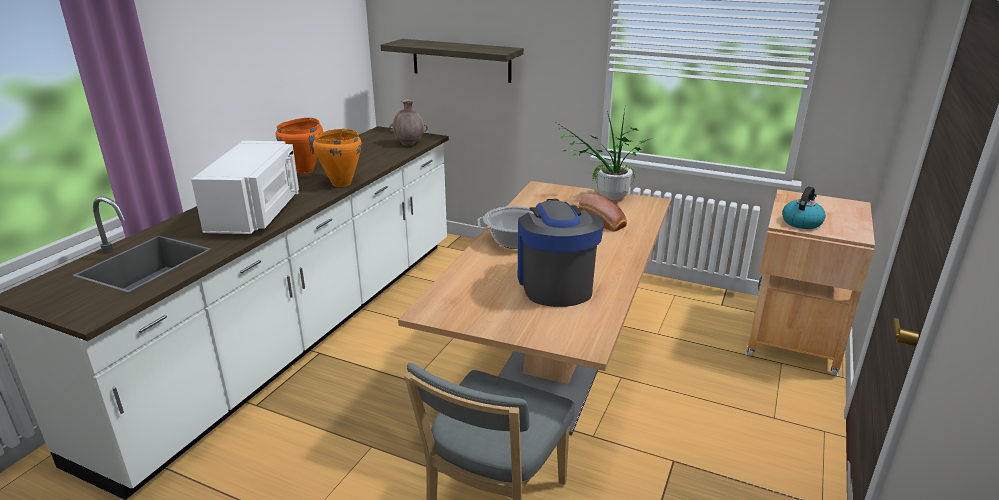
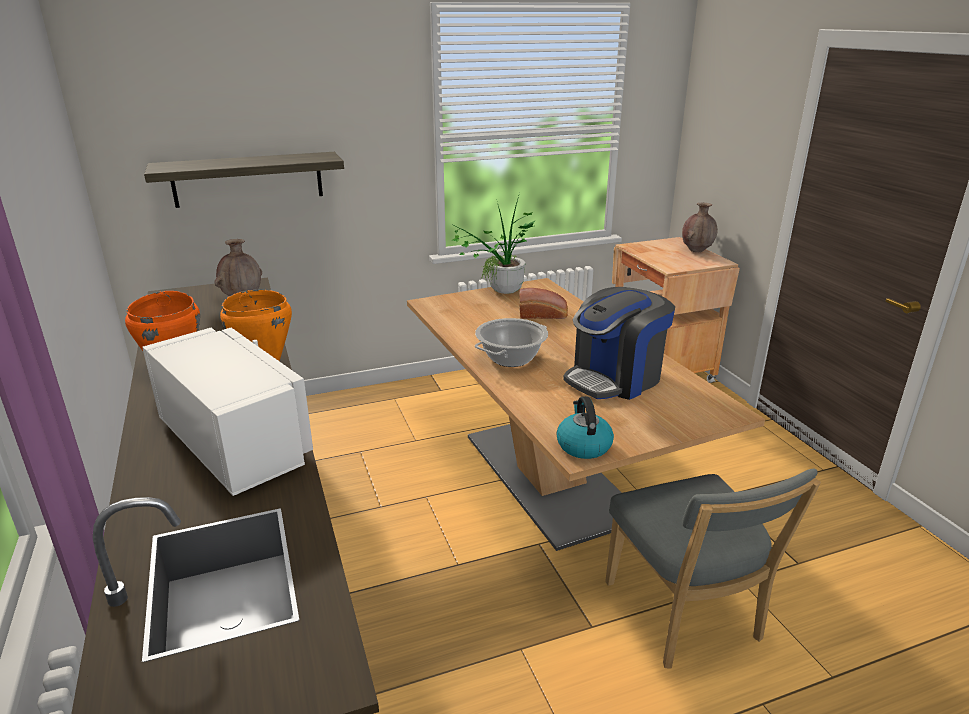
camera: 45 degrees left, 0 degrees up
coffee machine [518,199,604,307] -> coffee machine turned 75 degrees counterclockwise [563,287,675,400]
kettle [782,186,826,229] -> kettle moved to [557,396,614,459]
none -> brown vase [682,203,718,252]

